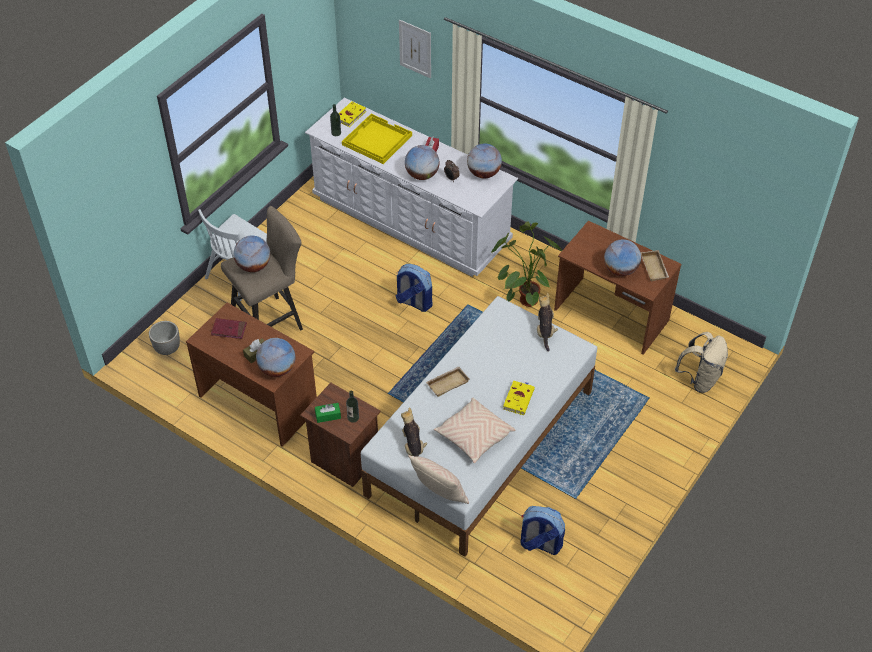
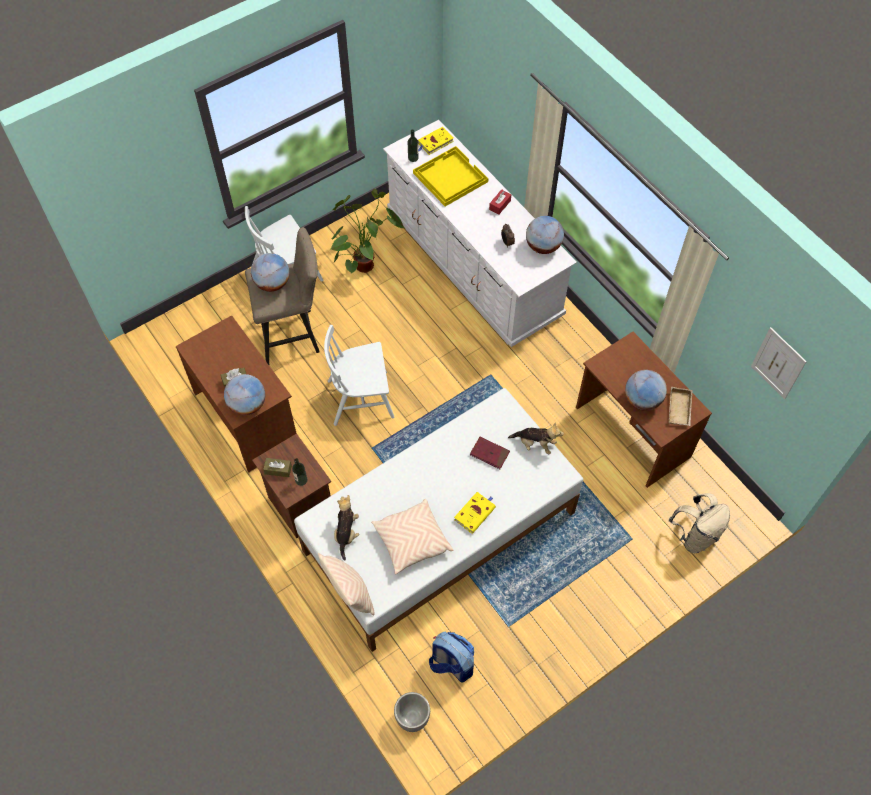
camera: 20 degrees right, 10 degrees up
planter [149,321,180,355] -> planter moved to [394,692,430,732]
red book [211,318,247,339] -> red book moved to [470,437,510,469]
green tissue box [315,403,341,423] -> brown tissue box [263,458,292,477]
backpack [395,264,432,312] -> none
picture [399,19,431,78] -> picture moved to [751,327,807,399]
globe [405,145,439,180] -> none
beige tray [426,366,470,397] -> none
potted plant [491,221,562,307] -> potted plant moved to [330,189,405,273]
plush toy [537,293,558,351] -> plush toy turned 90 degrees clockwise [508,423,564,454]
none -> white chair [324,325,394,426]

